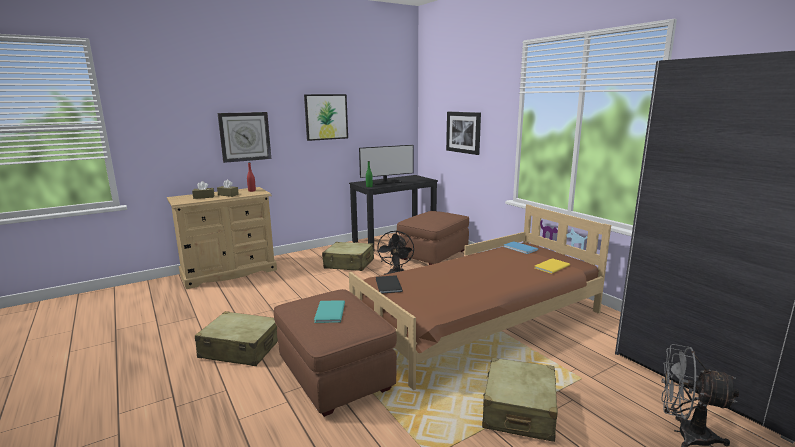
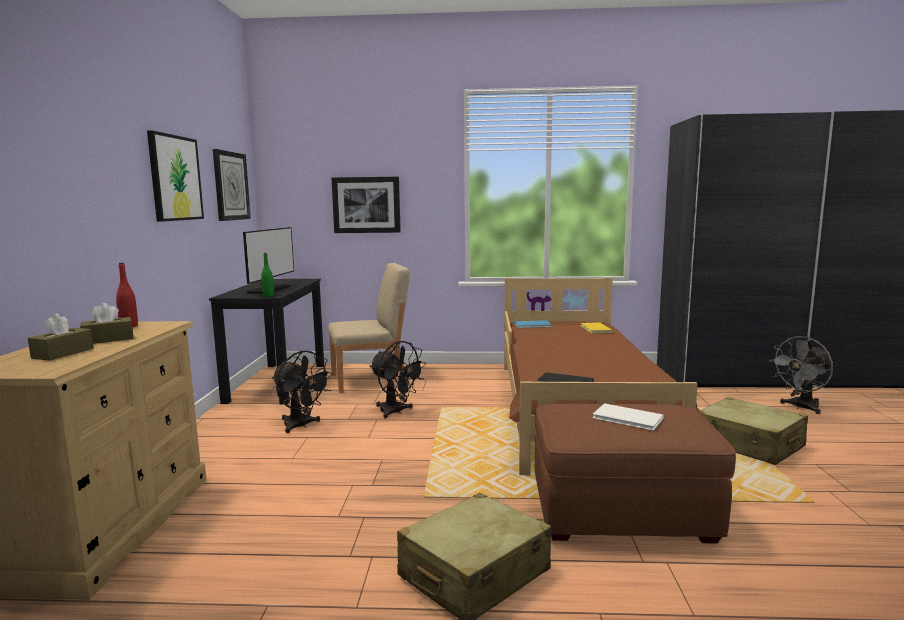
camera: 55 degrees left, 5 degrees down
wall clock [217,112,271,163] -> wall clock moved to [213,149,251,221]
turquoise book [314,300,345,323] -> white book [593,403,664,431]
beige suitcase [322,242,374,271] -> black fan [272,351,333,433]
brown ottoman [397,211,469,265] -> beige chair [328,263,410,393]

